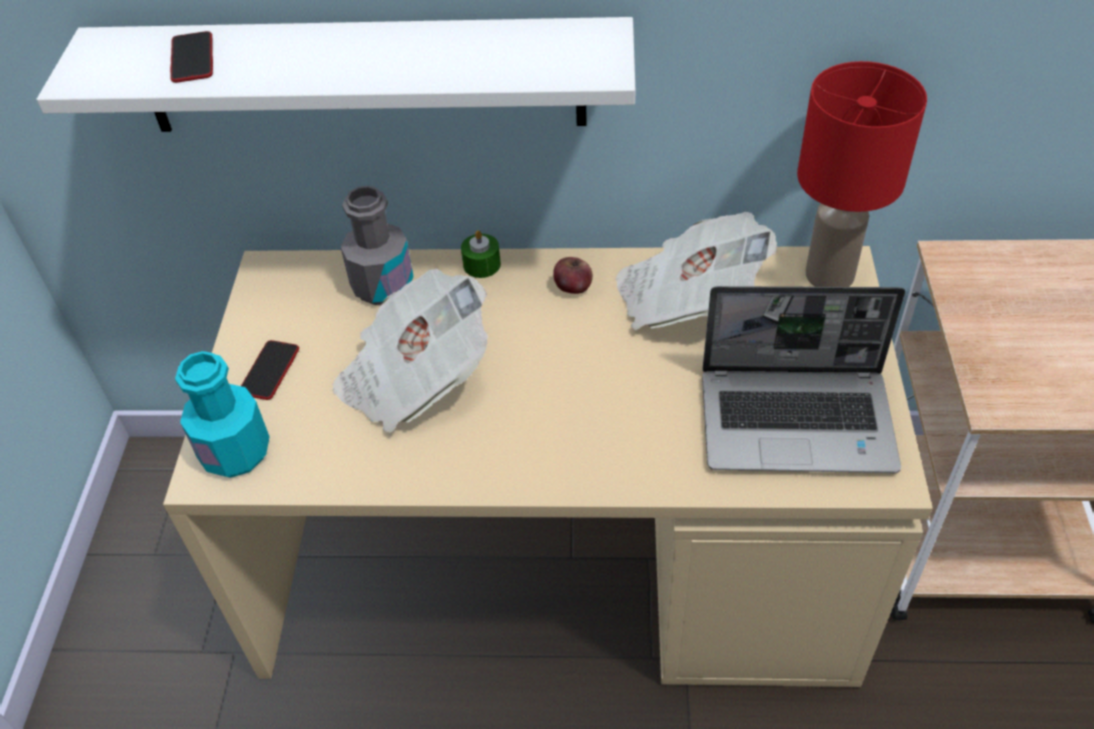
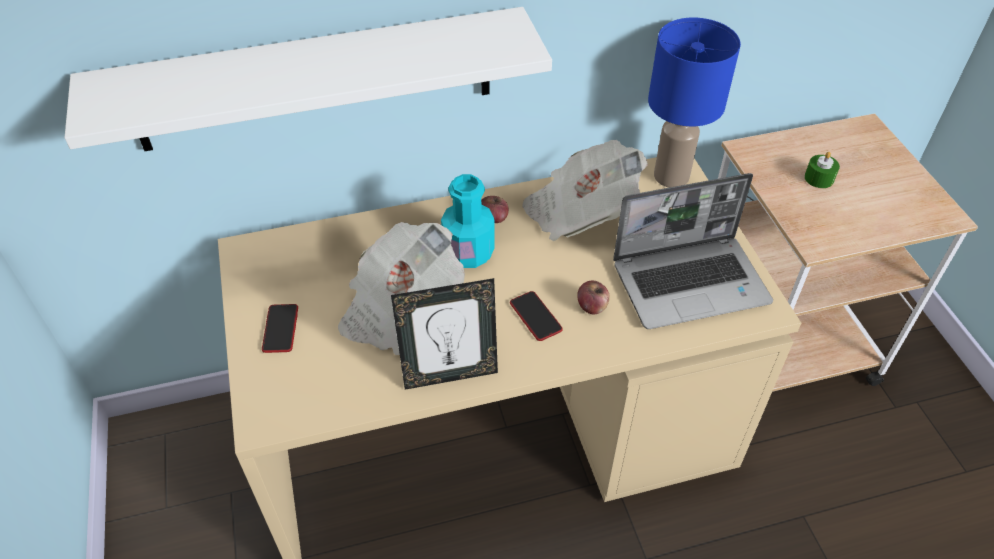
camera: 20 degrees left, 0 degrees up
phone [170,31,213,83] -> phone moved to [510,291,563,341]
turquoise bottle [175,351,270,478] -> turquoise bottle moved to [441,174,495,268]
grey bottle [341,186,414,305] -> none
green candle [461,230,501,278] -> green candle moved to [805,152,840,188]
red table lamp [797,61,927,287] -> blue table lamp [648,18,741,188]
none -> picture frame [391,278,498,390]
none -> apple [577,281,610,315]

